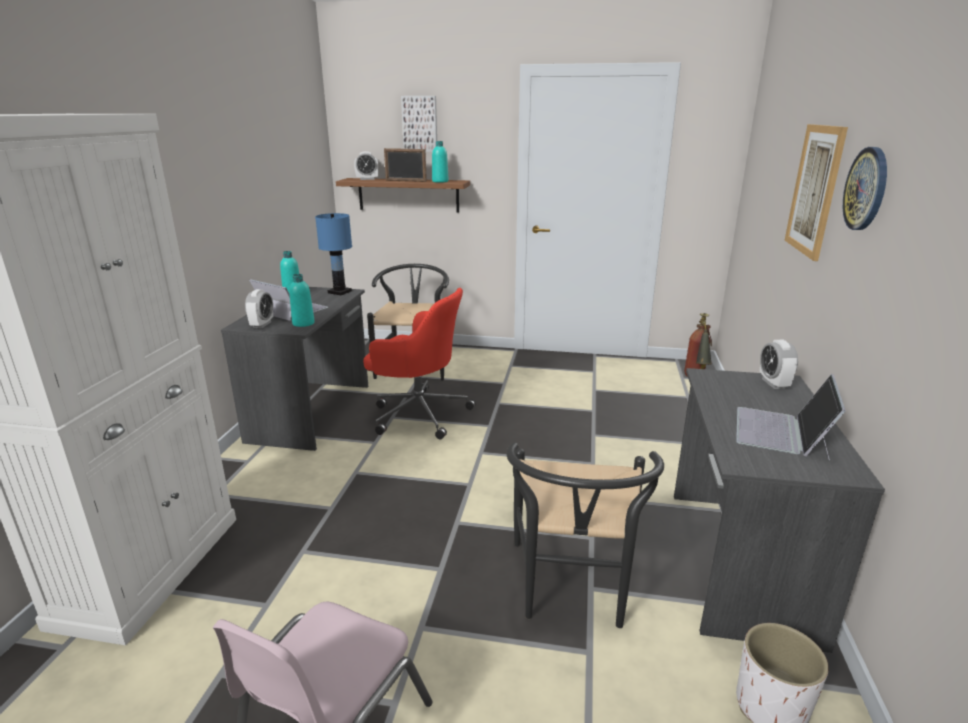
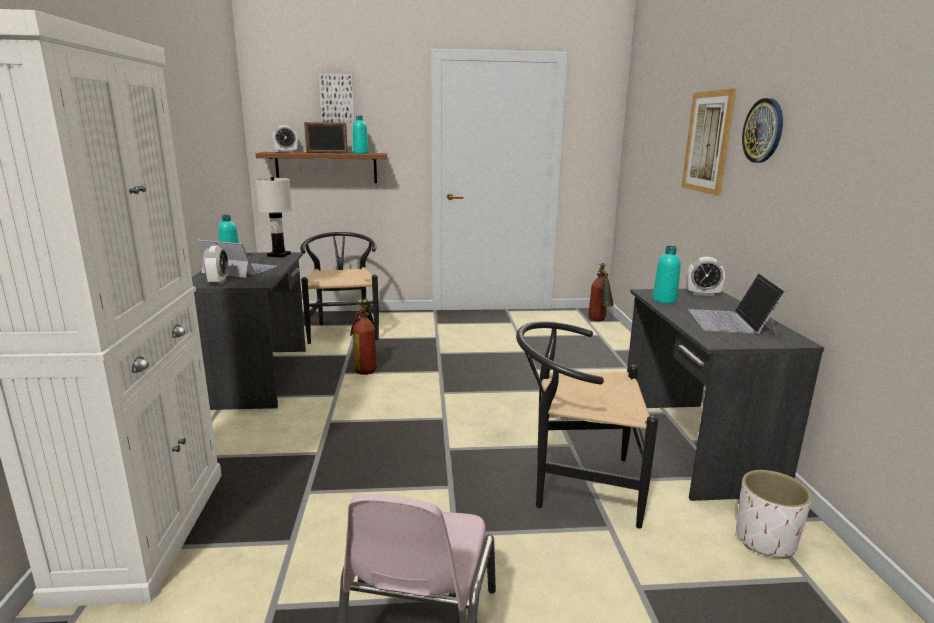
camera: 15 degrees left, 5 degrees down
turquoise bottle [289,274,315,327] -> turquoise bottle moved to [653,246,681,304]
blue table lamp [315,213,352,295] -> white table lamp [255,177,292,258]
red office chair [363,288,476,439] -> fire extinguisher [350,299,378,375]
black chair [506,442,664,628] -> black chair turned 105 degrees clockwise [516,321,658,529]
alarm clock [760,340,798,389] -> alarm clock turned 60 degrees counterclockwise [687,257,725,296]

